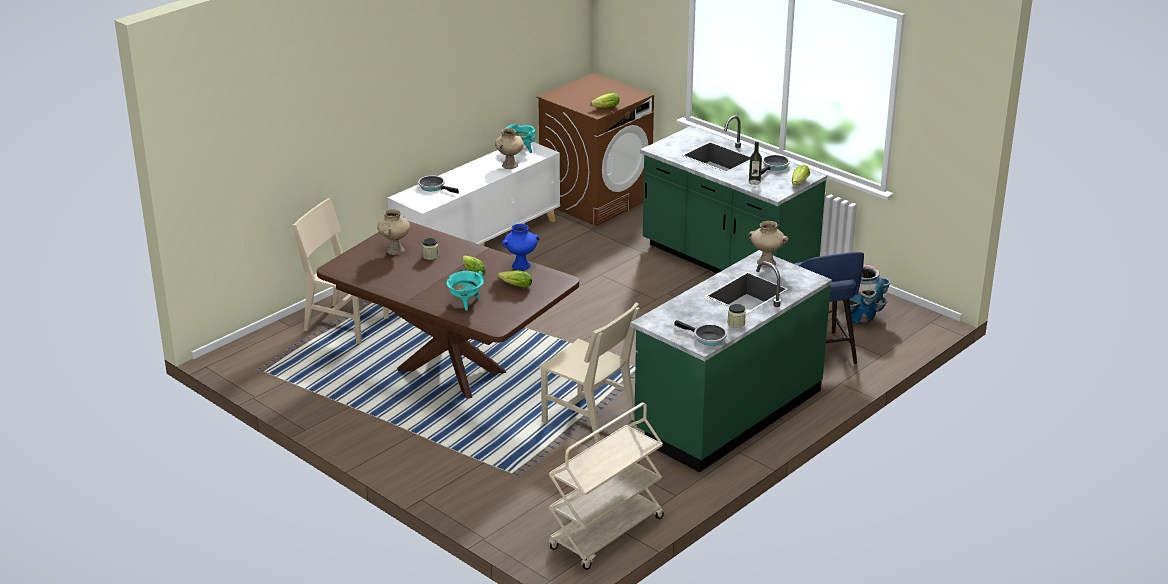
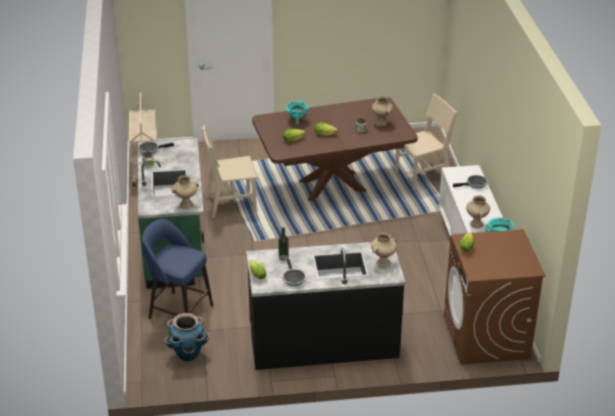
camera: 130 degrees right, 5 degrees up
blue vase [502,224,540,270] -> none
green counter [640,115,827,273] -> black counter [246,242,406,370]
none -> beige vase [371,232,397,268]

